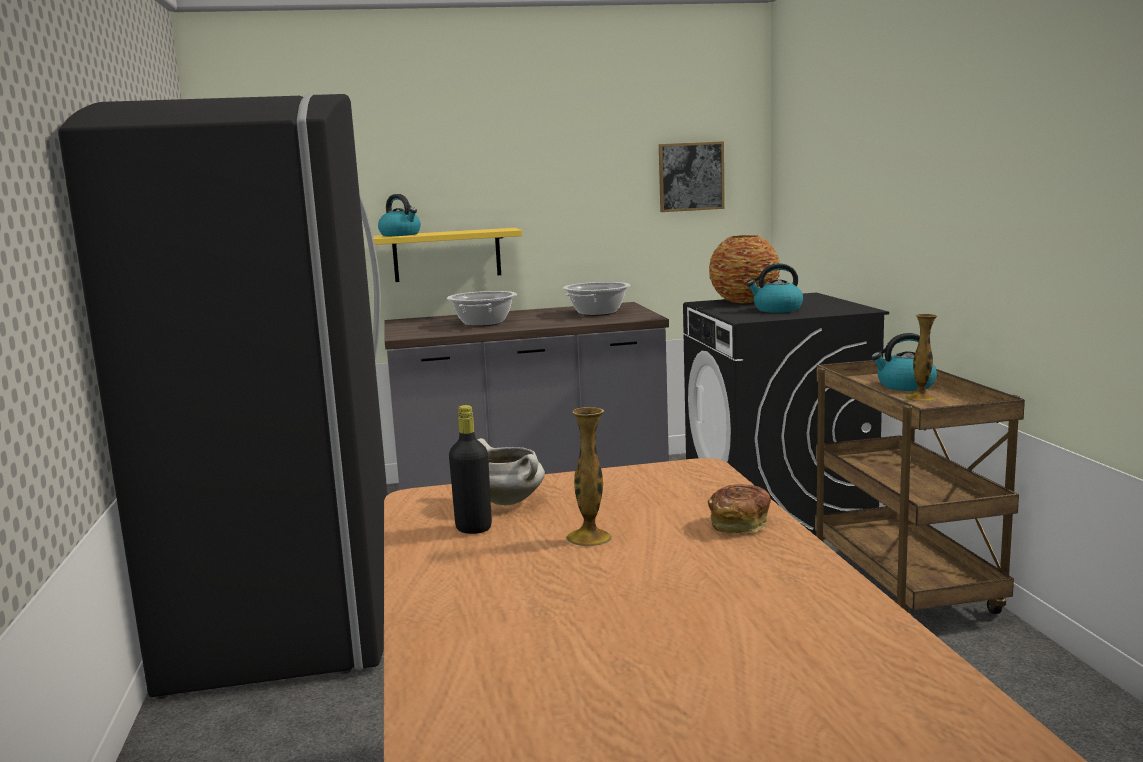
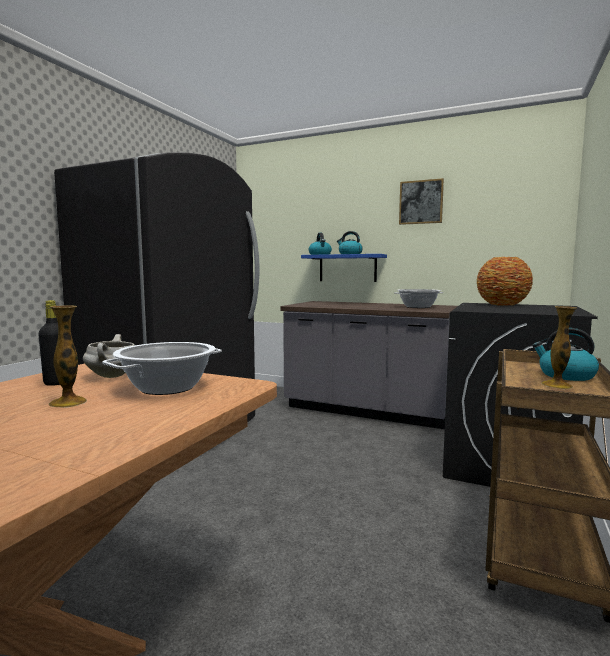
camera: 35 degrees right, 5 degrees down
yellow shelf [373,228,522,282] -> blue shelf [301,254,387,282]
cooking pot [447,291,517,326] -> cooking pot moved to [102,342,222,395]
picture [659,141,725,212] -> picture moved to [399,178,444,225]
bread [708,484,771,533] -> none
kettle [747,263,803,313] -> kettle moved to [337,231,363,254]

